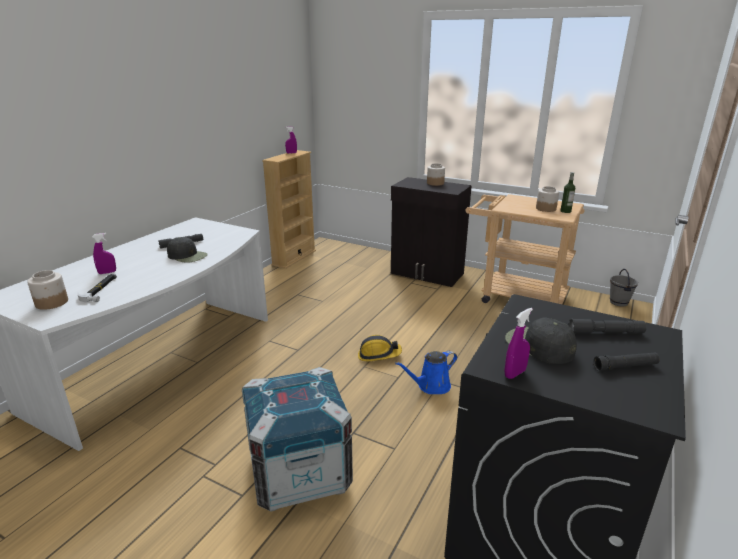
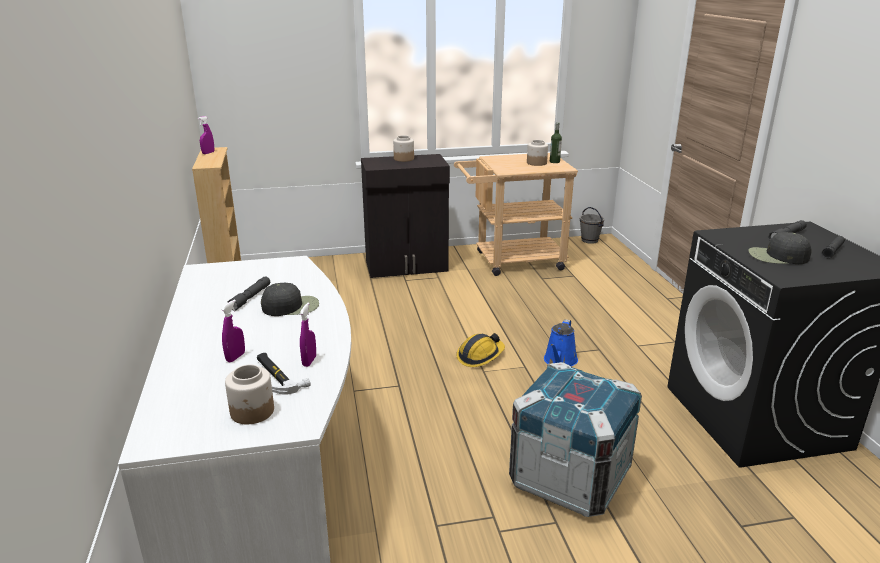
camera: 40 degrees left, 0 degrees up
purple spray bottle [505,308,533,379] -> purple spray bottle moved to [300,303,316,367]

